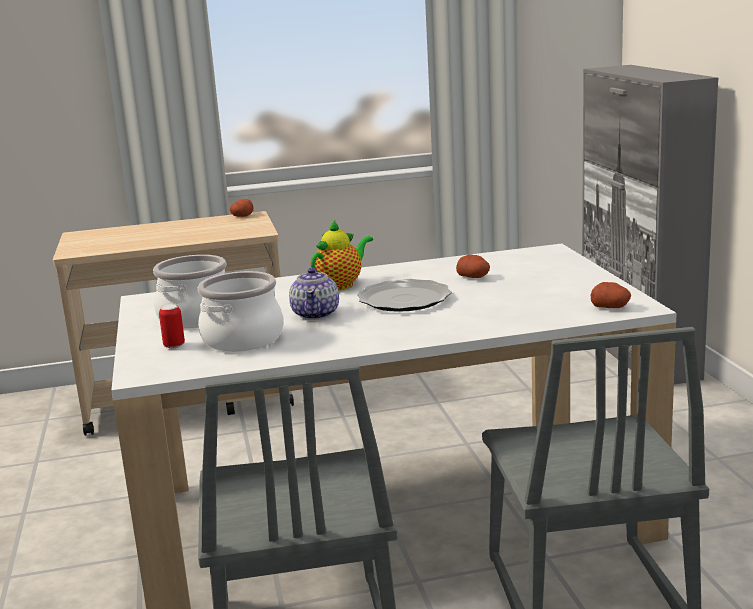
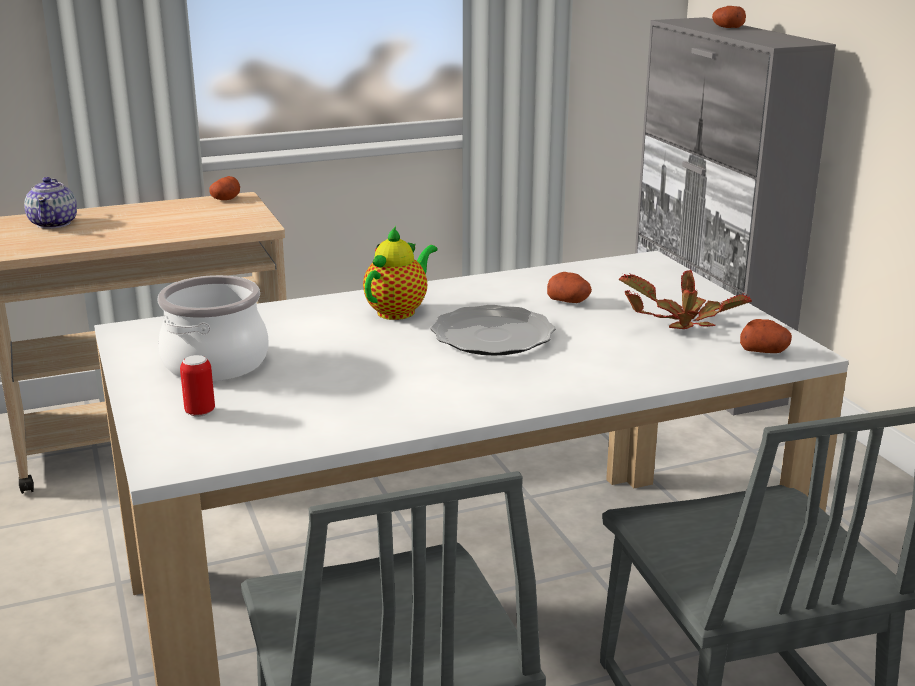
camera: 10 degrees left, 5 degrees up
cooking pot [198,271,284,351] -> none
teapot [289,268,339,320] -> teapot moved to [24,177,77,229]
none -> potted plant [619,270,752,329]
none -> potato [712,6,746,28]

